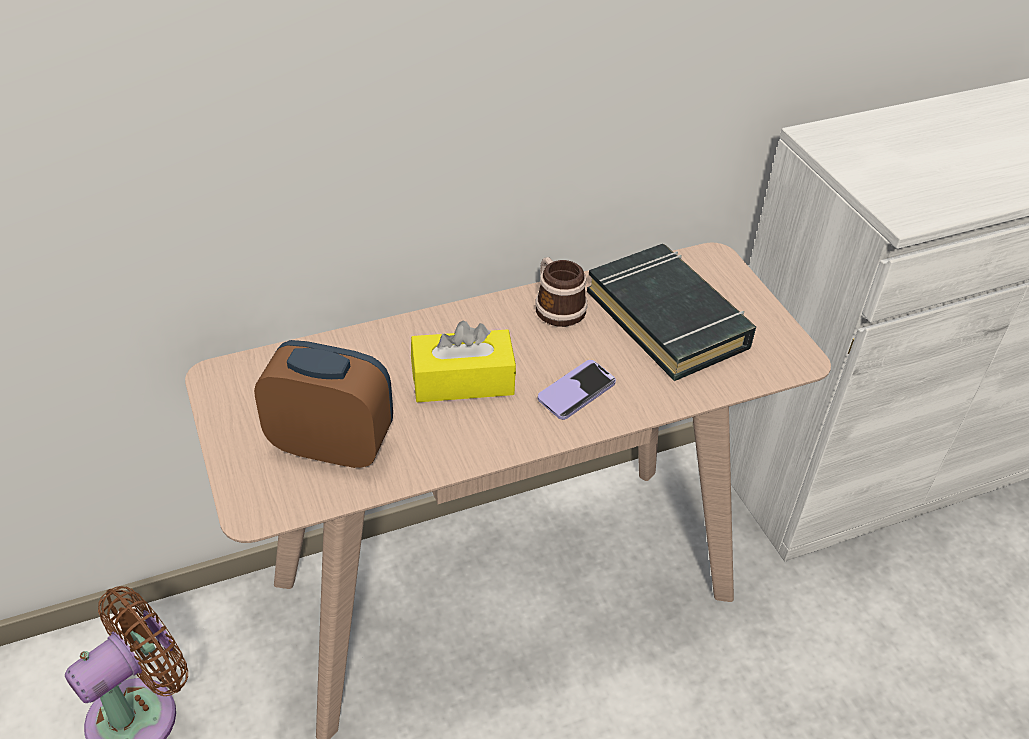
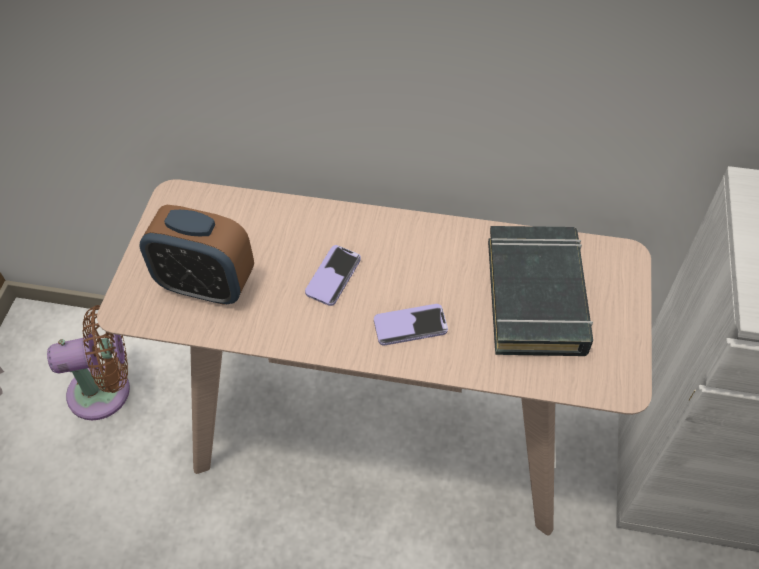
camera: 35 degrees right, 10 degrees up
alarm clock [254,340,393,468] -> alarm clock turned 150 degrees clockwise [139,205,254,305]
yellow tissue box [411,321,516,402] -> phone [305,245,361,306]
mug [535,257,588,327] -> none

